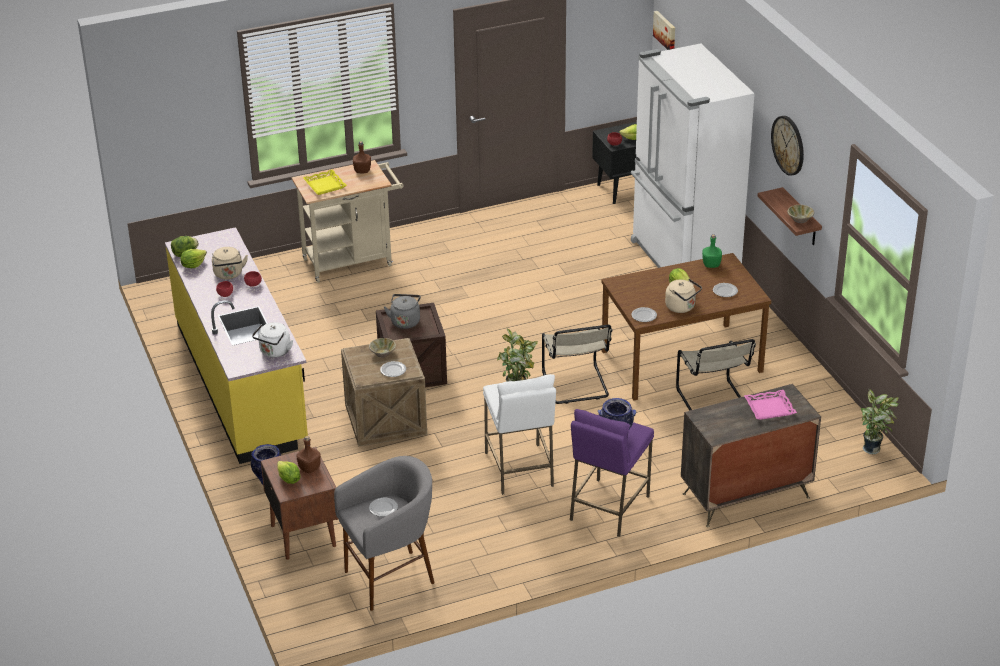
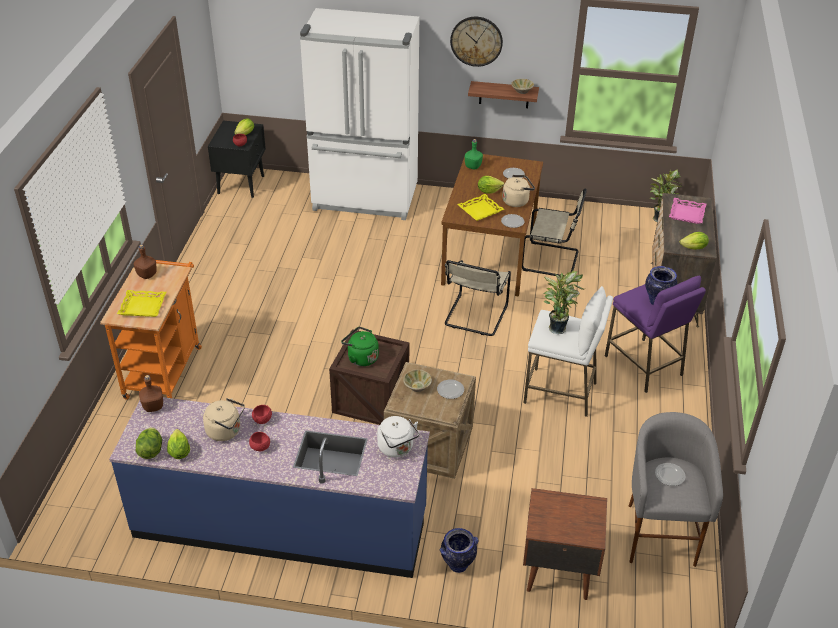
camera: 60 degrees left, 5 degrees up
yellow counter [165,227,308,464] -> blue counter [109,397,430,578]
lettuce [277,461,301,484] -> lettuce moved to [680,232,709,250]
beige cart [291,160,403,283] -> orange cart [100,260,202,400]
brown bottle [296,436,321,473] -> brown bottle moved to [139,375,163,412]
grey kettle [384,294,421,329] -> green kettle [341,327,379,366]
beige chair [542,325,612,404] -> beige chair turned 90 degrees clockwise [445,260,511,336]
picture [653,11,675,50] -> none
none -> yellow tray [457,194,504,221]

